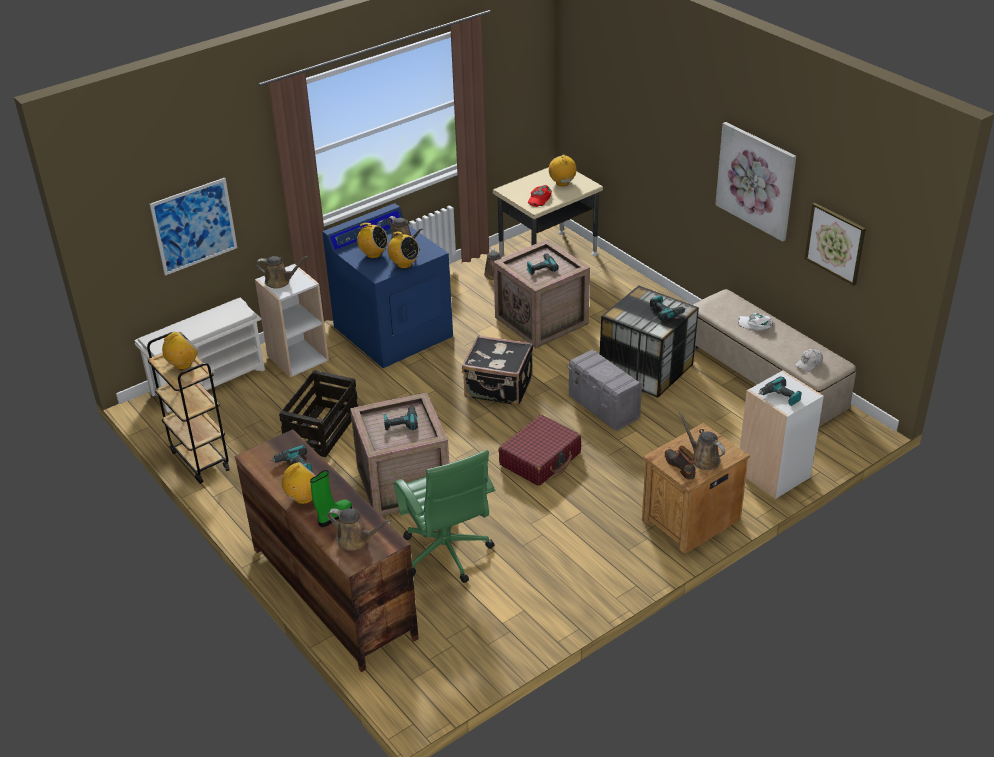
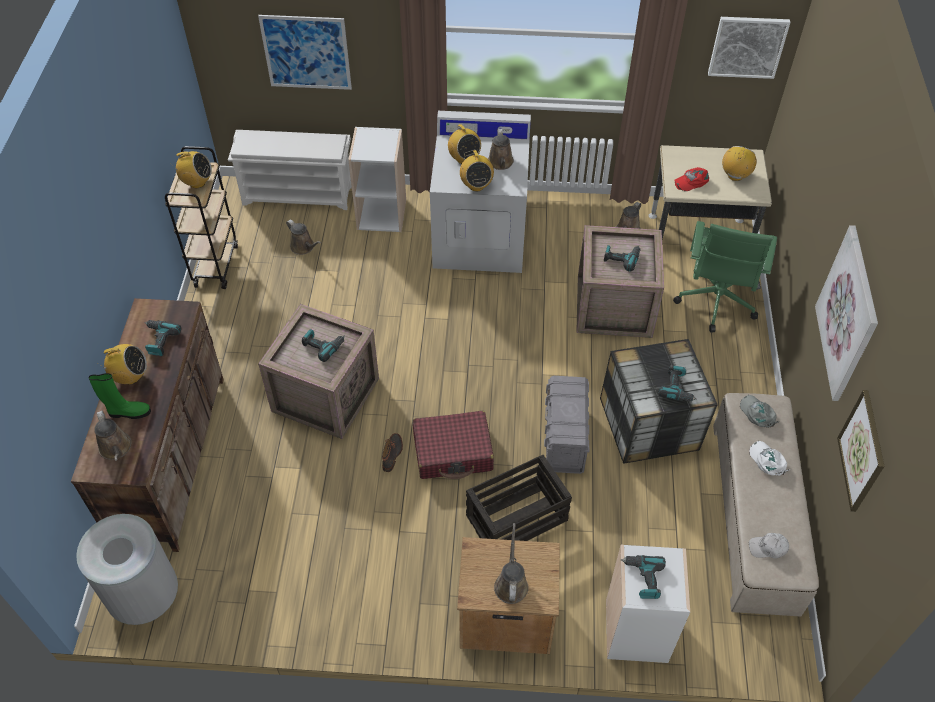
camera: 40 degrees right, 15 degrees up
brown watering can [256,256,309,289] -> brown watering can moved to [286,220,321,255]
crate [279,370,358,457] -> crate moved to [466,455,572,541]
blue washing machine [322,203,453,368] -> white washing machine [430,111,531,273]
green office chair [394,450,496,583] -> green office chair moved to [673,221,777,332]
black suitcase [462,335,533,406] -> none
boot [665,445,696,480] -> boot moved to [382,433,403,472]
none -> grey trash can [76,514,178,625]
none -> picture [708,17,790,79]
none -> grey cap [740,395,779,428]

